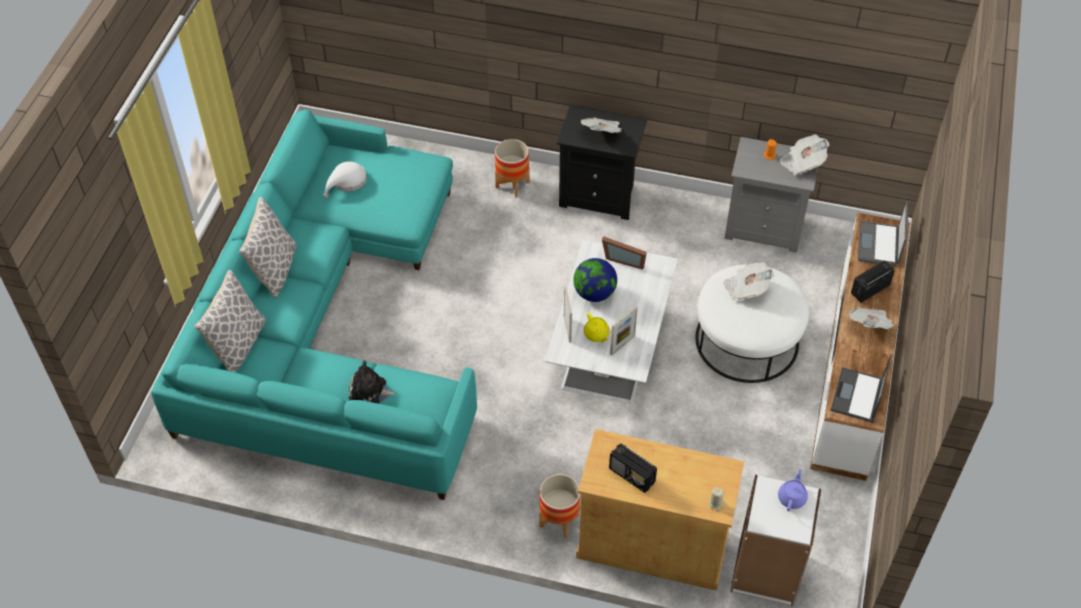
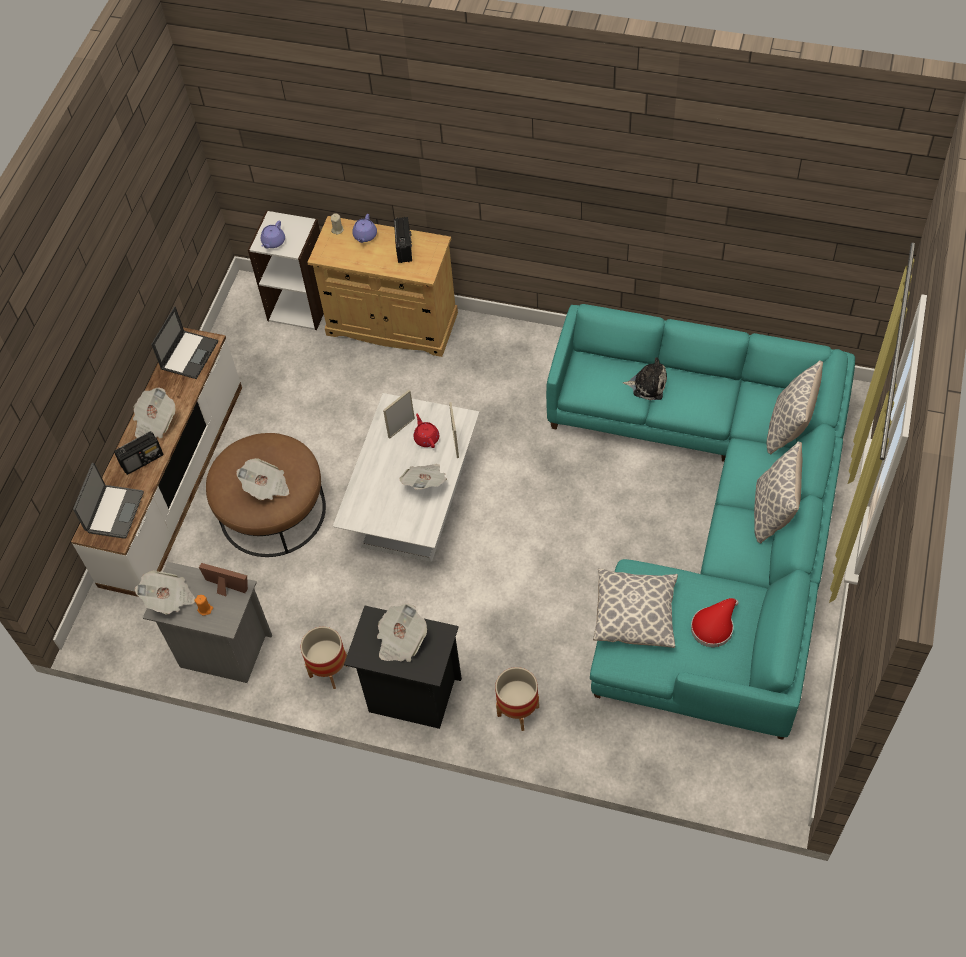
camera: 175 degrees left, 5 degrees up
white hat [323,161,367,198] -> red hat [691,598,739,647]
planter [539,474,581,539] -> planter moved to [301,627,347,689]
globe [573,258,617,302] -> newspaper [400,464,447,489]
yellow teapot [584,313,609,342] -> red teapot [413,414,439,448]
picture frame [602,236,647,270] -> picture frame moved to [199,563,248,596]
radio [609,443,657,493] -> radio turned 45 degrees clockwise [394,217,412,263]
white ottoman [695,264,809,383] -> brown ottoman [206,433,326,557]
none -> purple teapot [352,214,377,243]
none -> pillow [593,568,678,648]

